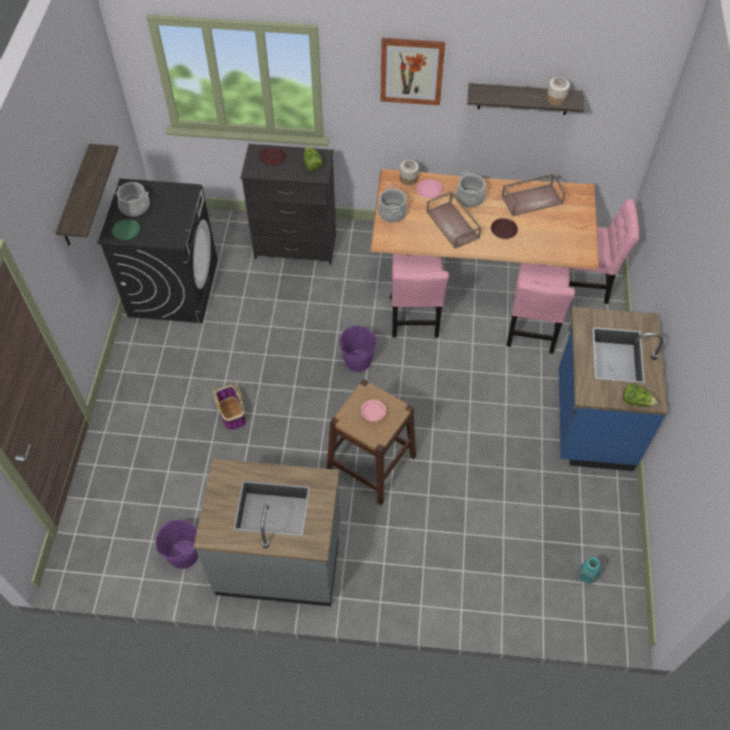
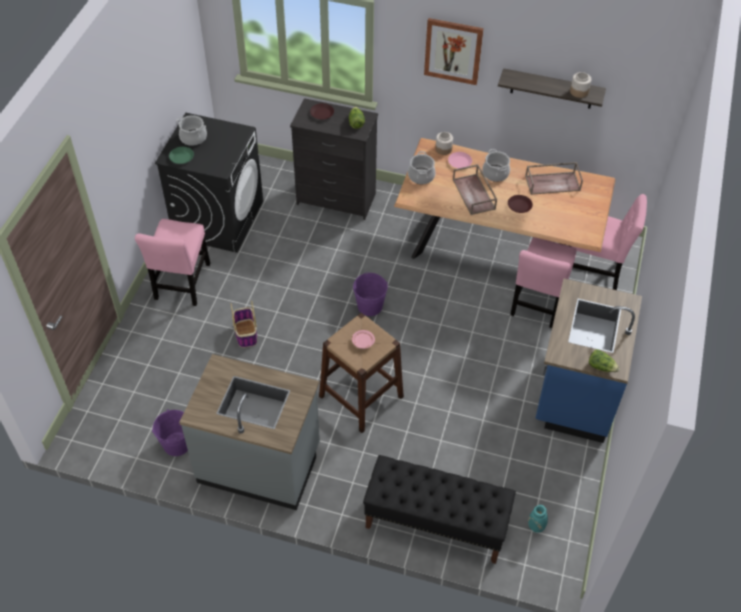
camera: 10 degrees right, 5 degrees down
shelf [56,144,118,246] -> none
pink chair [392,254,449,338] -> pink chair moved to [135,219,210,306]
none -> black bench [363,455,516,564]

